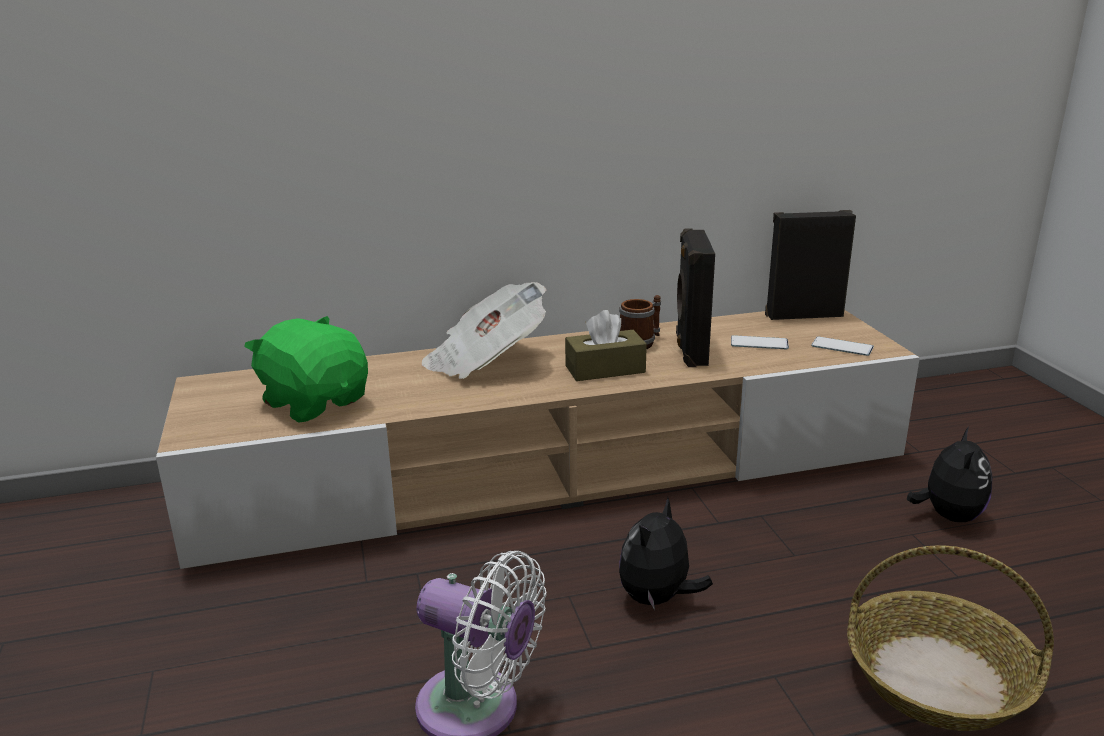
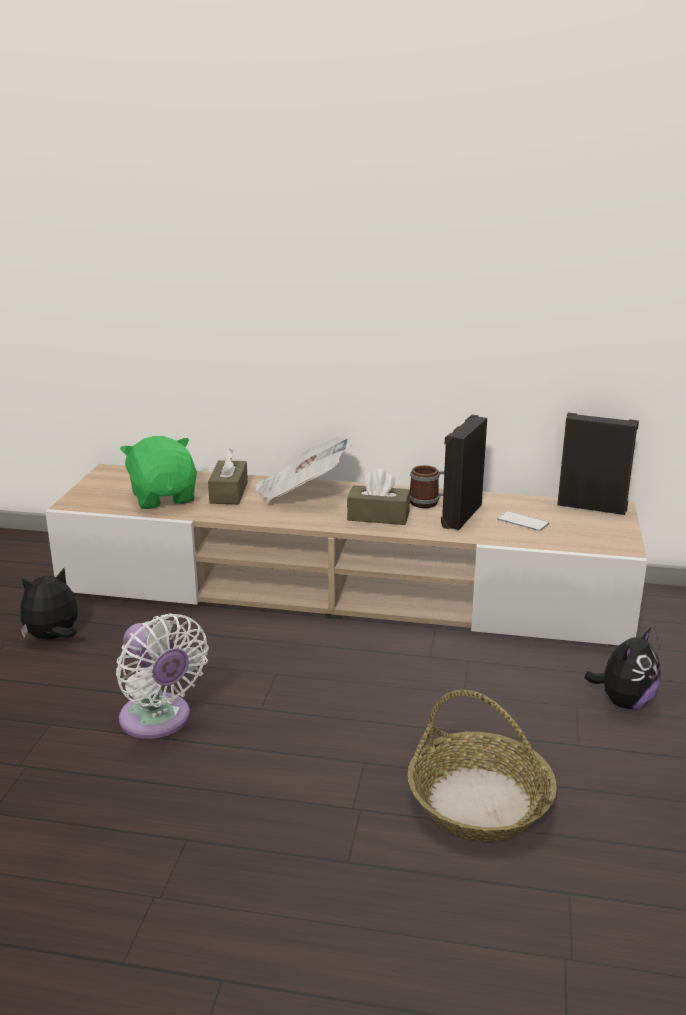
camera: 25 degrees right, 0 degrees up
plush toy [619,497,713,610] -> plush toy moved to [20,568,78,639]
phone [811,337,874,356] -> none
none -> brown tissue box [208,448,248,504]

